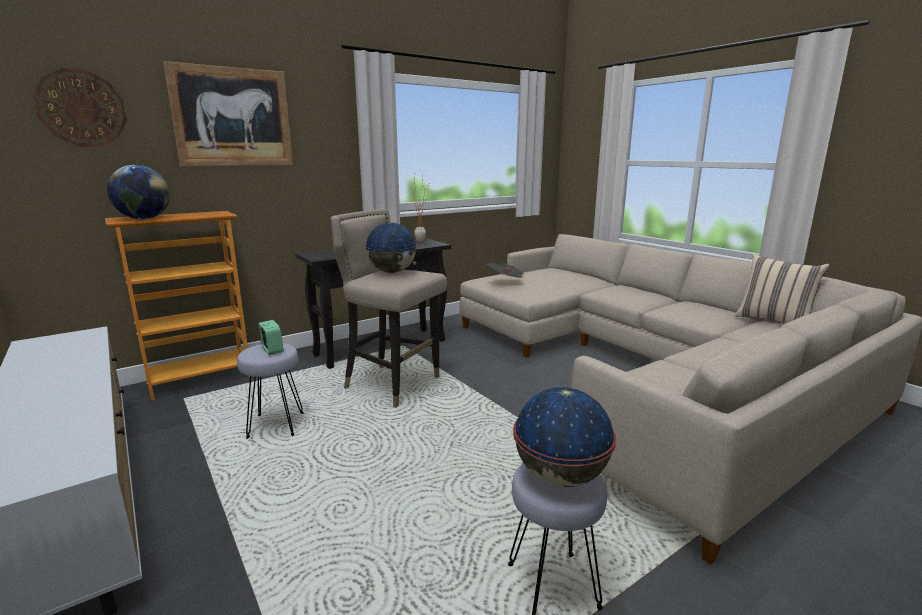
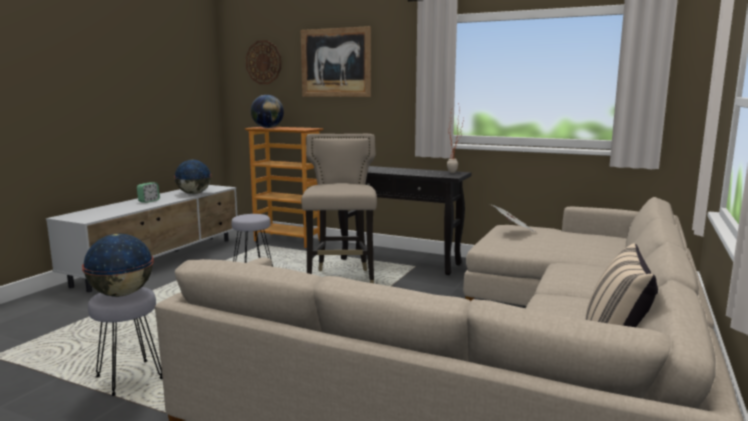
camera: 60 degrees right, 5 degrees down
alarm clock [258,320,284,355] -> alarm clock moved to [137,182,160,203]
globe [365,223,417,273] -> globe moved to [174,160,212,194]

